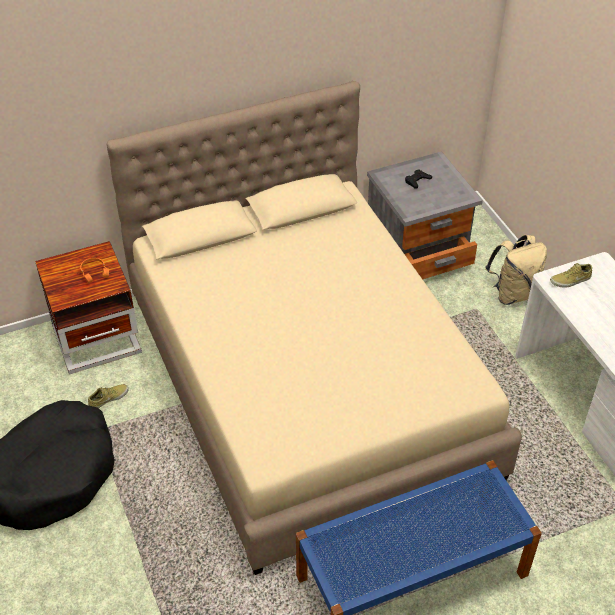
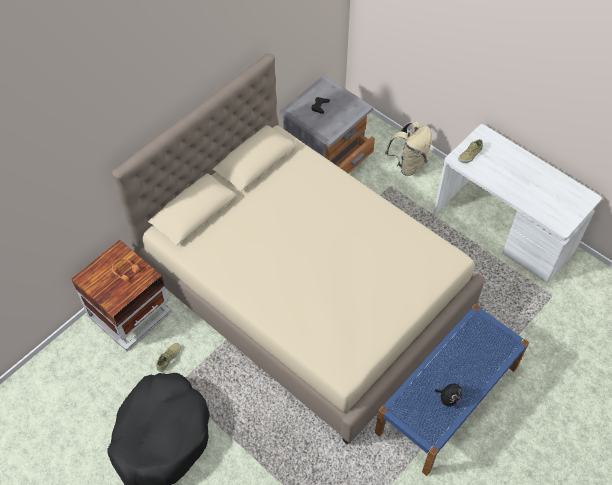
camera: 25 degrees left, 10 degrees up
none -> plush toy [435,382,462,407]

